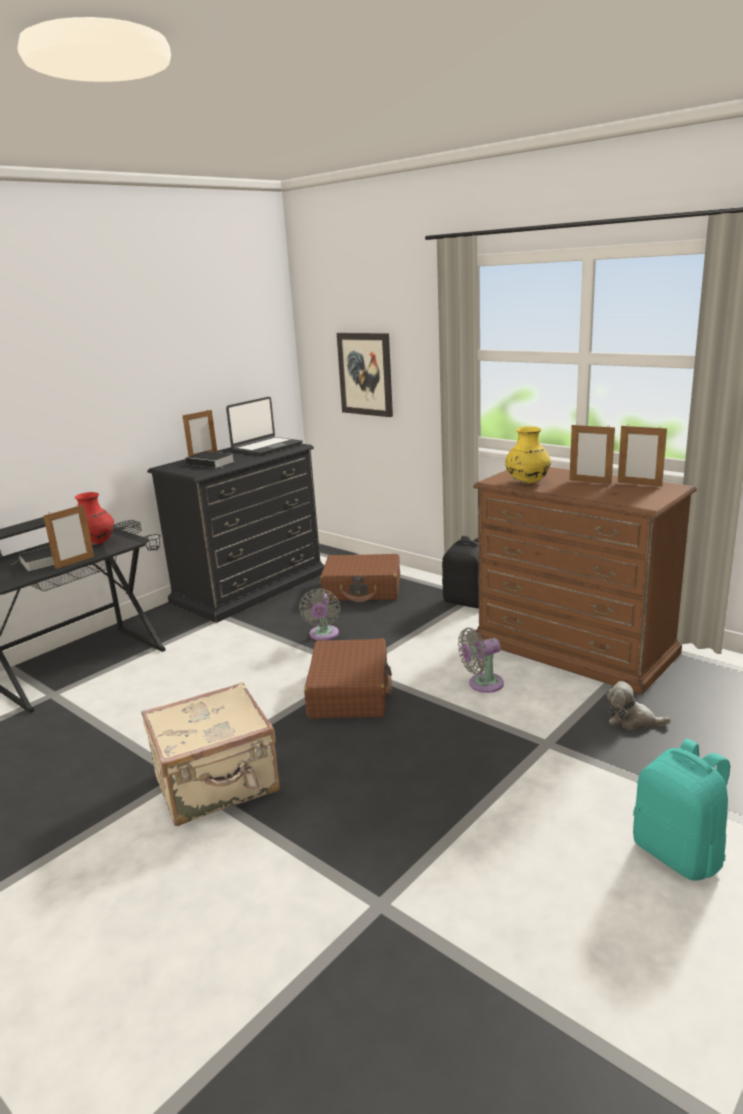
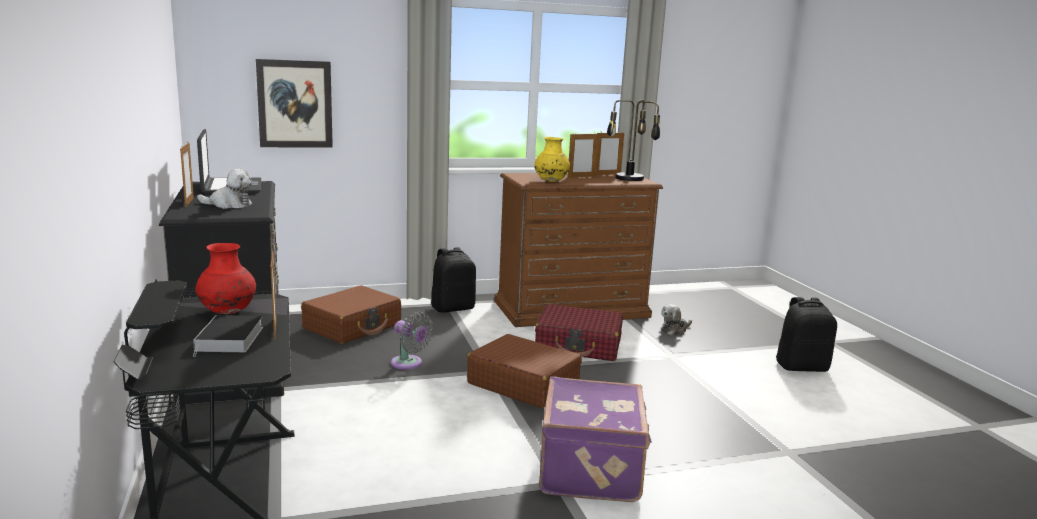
camera: 60 degrees left, 5 degrees down
beige suitcase [141,682,280,826] -> purple suitcase [539,376,652,502]
book [185,451,234,468] -> plush toy [197,169,252,209]
grey fan [458,628,504,693] -> red suitcase [535,304,623,361]
turquoise backpack [633,739,730,881] -> black backpack [776,297,837,372]
none -> table lamp [607,100,660,181]

